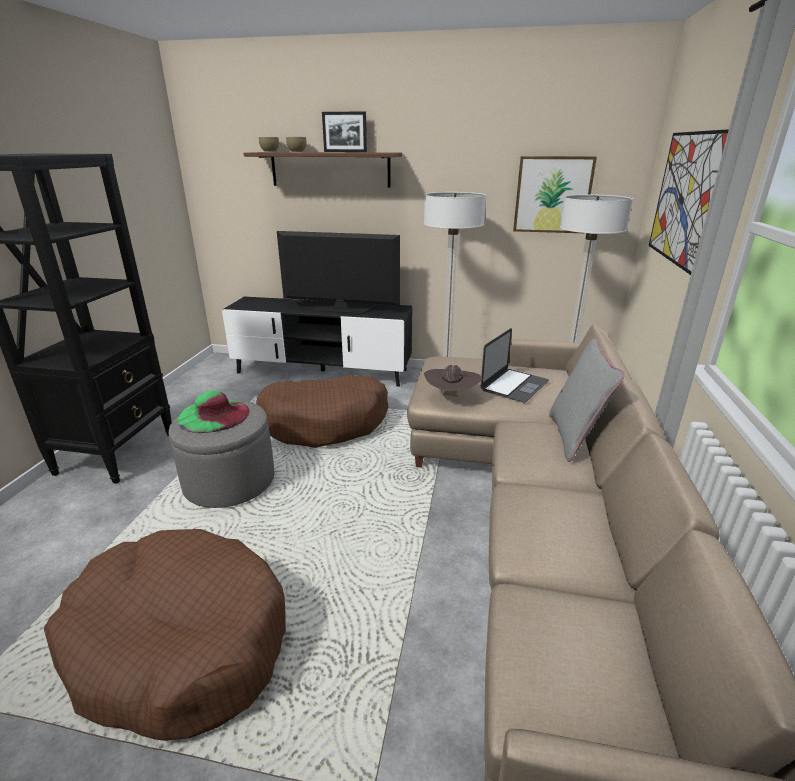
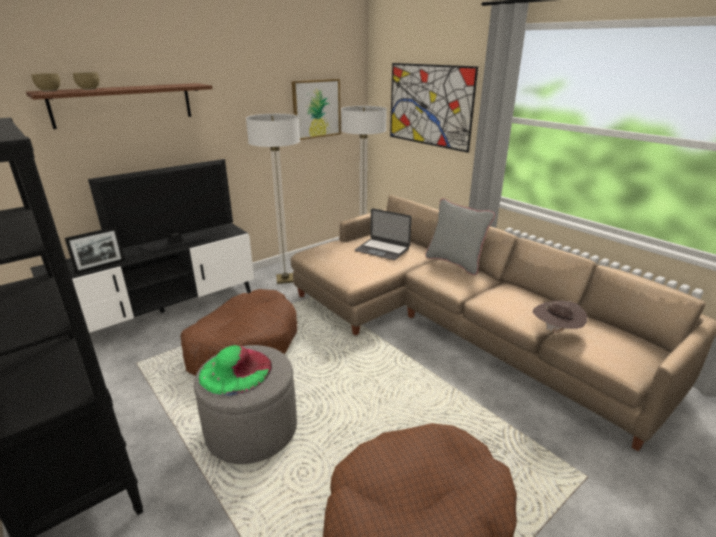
camera: 50 degrees left, 0 degrees up
picture frame [322,111,367,152] -> picture frame moved to [65,227,125,274]
brown hat [424,365,483,397] -> brown hat moved to [532,301,588,333]
laptop [481,328,549,403] -> laptop turned 135 degrees clockwise [355,208,412,260]

